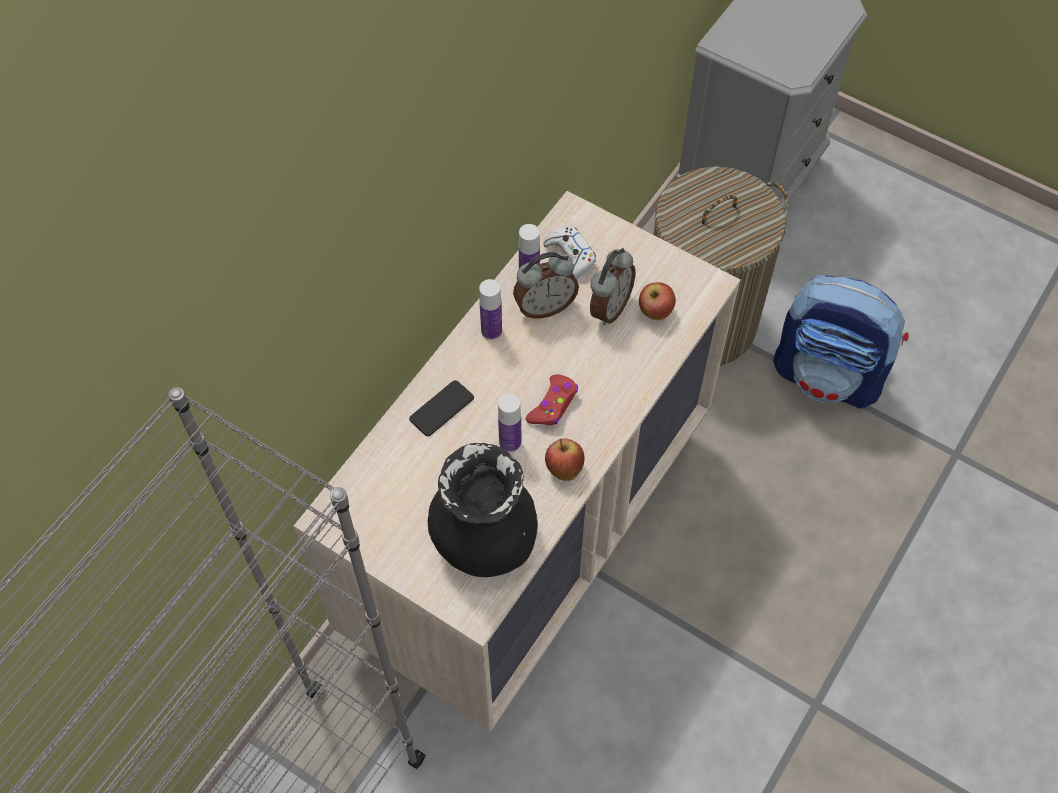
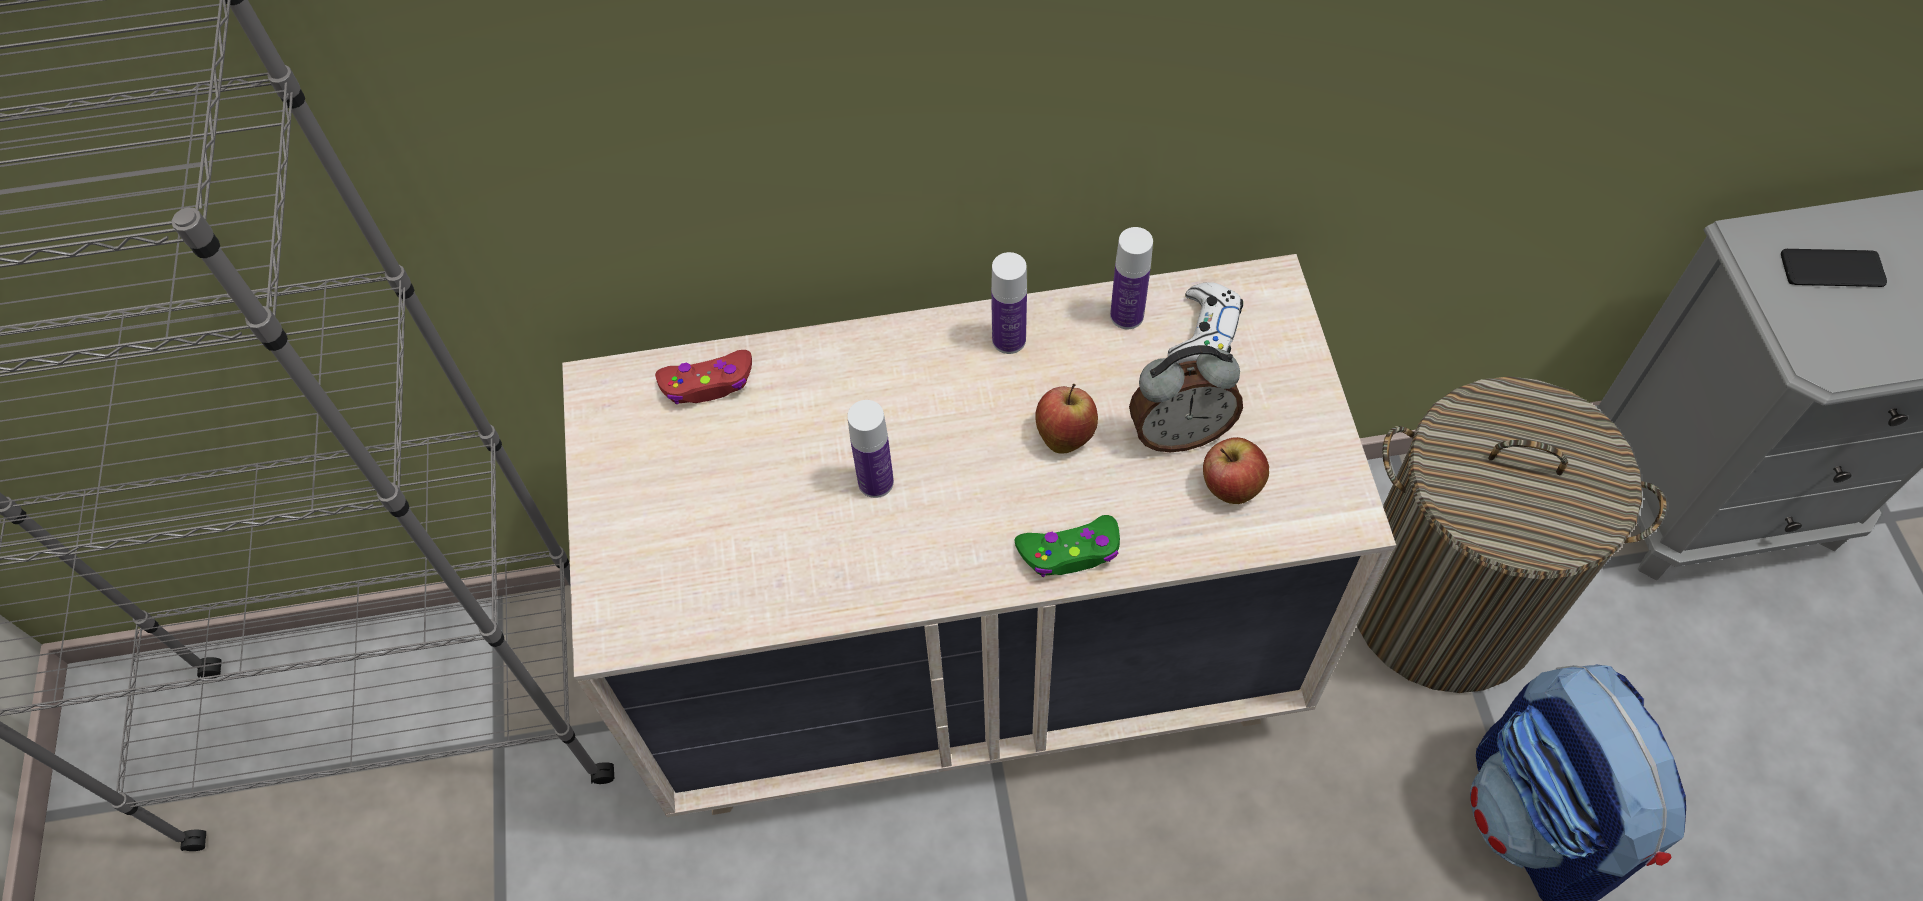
camera: 50 degrees right, 0 degrees up
phone [409,380,474,437] -> phone moved to [1781,249,1887,287]
black vase [428,443,538,577] -> none
alarm clock [513,252,579,319] -> none
red game controller [525,374,578,425] -> red game controller moved to [655,350,752,404]
apple [545,438,584,481] -> apple moved to [1035,384,1098,454]
none -> green game controller [1015,515,1120,577]

